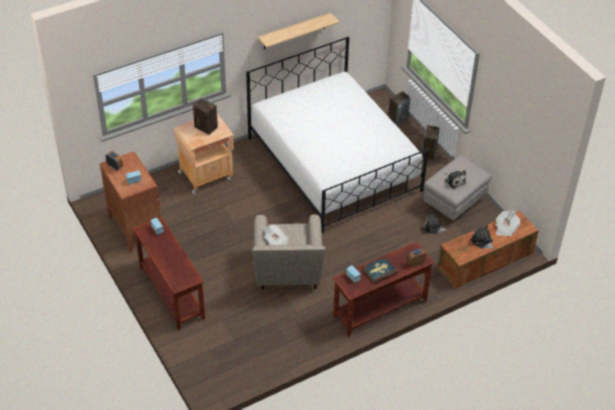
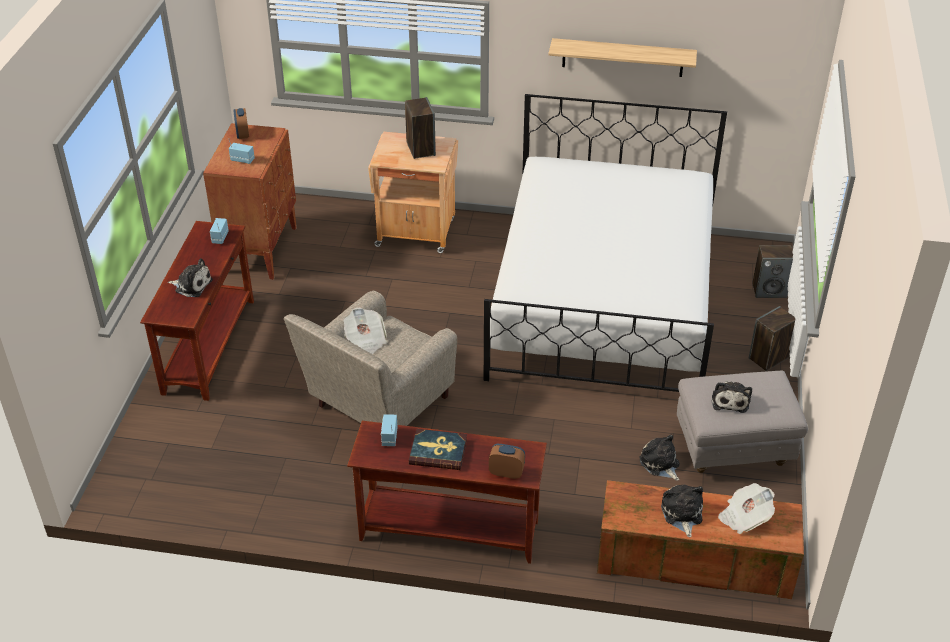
camera: 40 degrees right, 5 degrees down
none -> plush toy [168,258,213,297]

